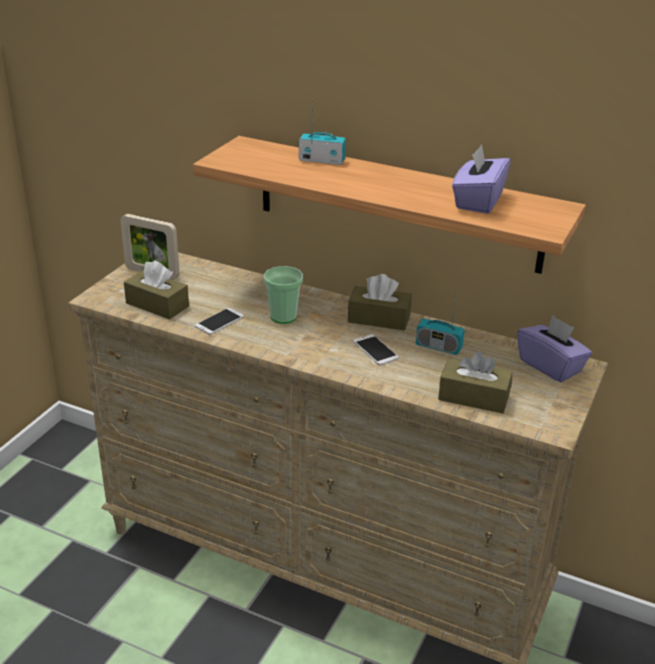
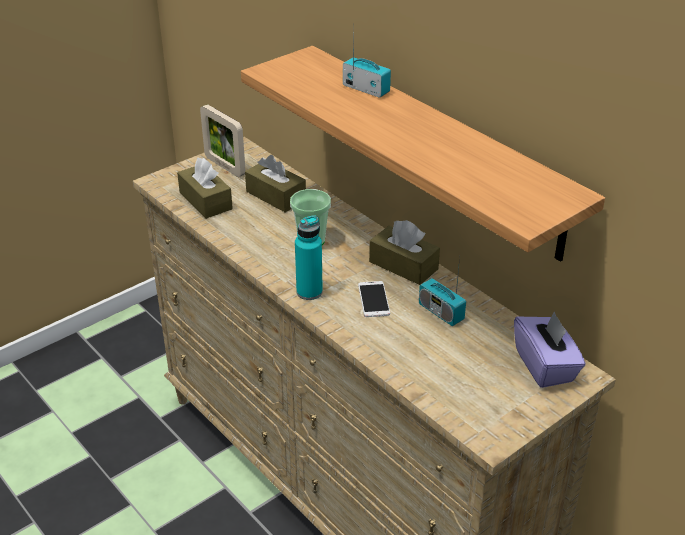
camera: 25 degrees right, 5 degrees up
phone [195,308,244,335] -> none
brown tissue box [438,351,513,414] -> brown tissue box moved to [245,155,306,212]
purple tissue box [452,144,510,214] -> none
none -> turquoise bottle [295,215,323,300]

